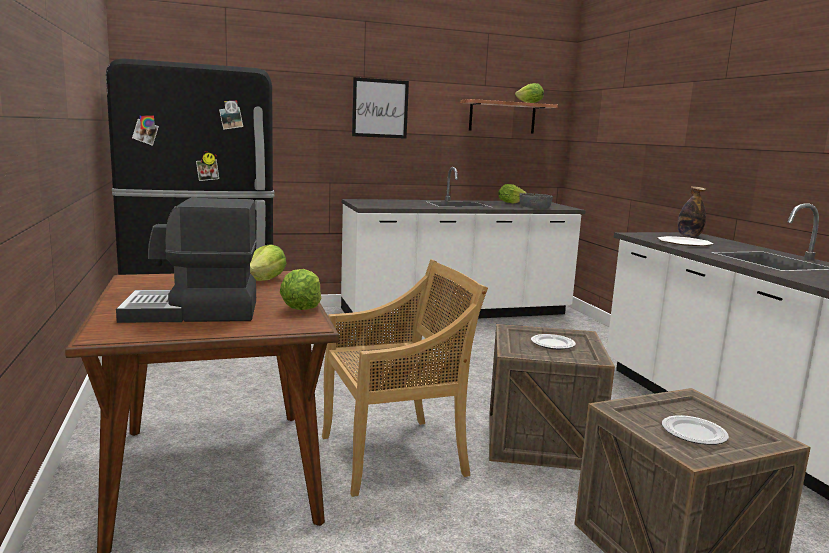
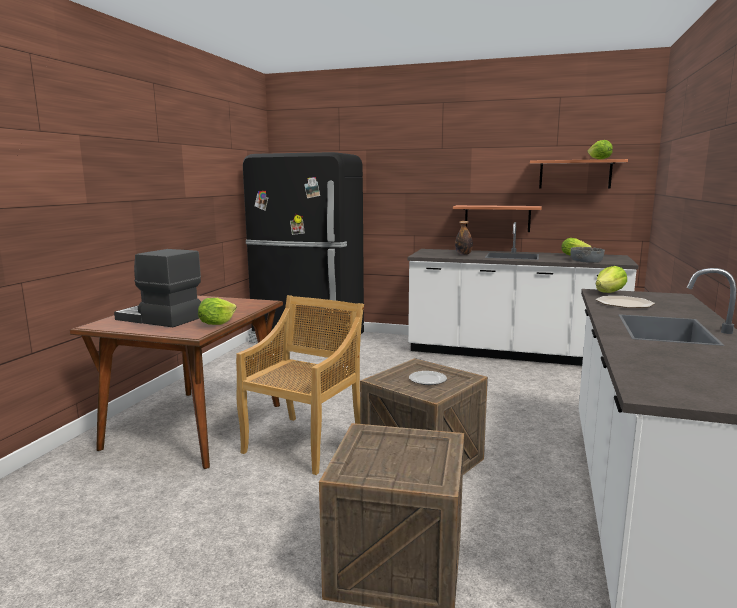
camera: 35 degrees right, 0 degrees up
lettuce [250,244,287,281] -> lettuce moved to [596,266,627,293]
beige chair [322,259,488,497] -> beige chair turned 75 degrees counterclockwise [236,295,364,475]
picture [352,77,409,139] -> none
plate [662,415,729,445] -> none
bottle [677,186,706,237] -> bottle moved to [455,221,473,255]
none -> shelf [453,205,542,232]

